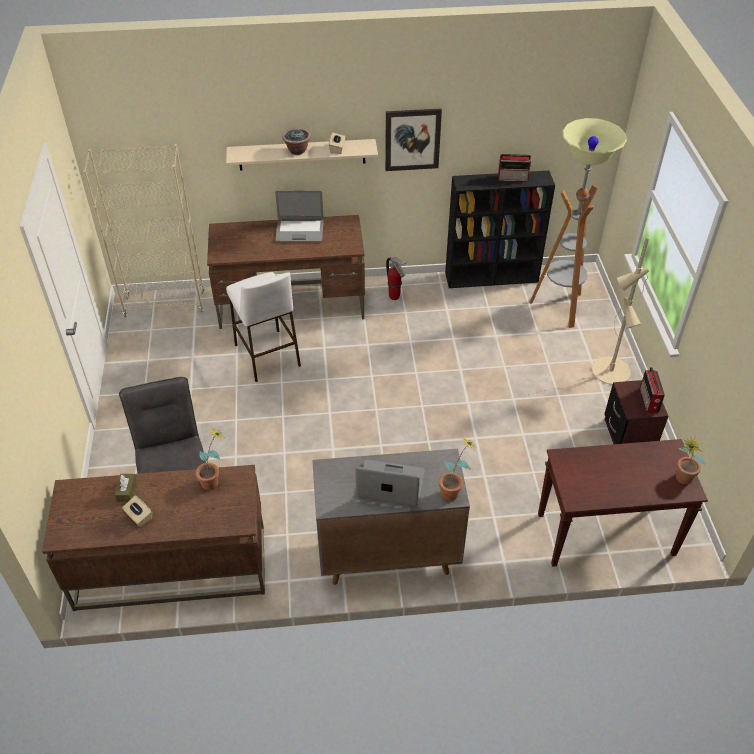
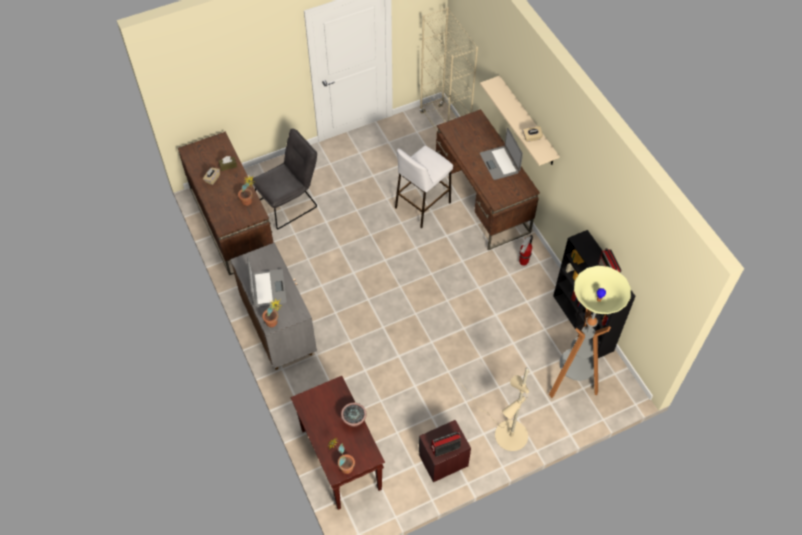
camera: 70 degrees right, 10 degrees up
potted plant [282,128,311,155] -> potted plant moved to [341,403,366,427]
picture [385,109,442,171] -> none

